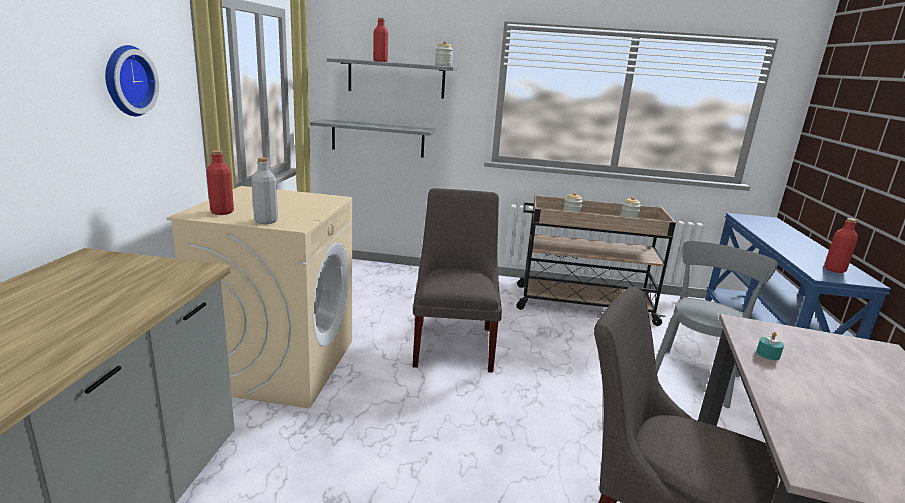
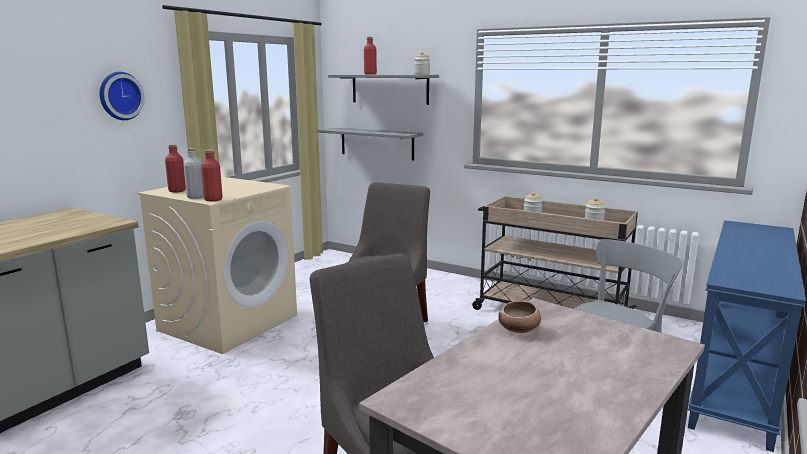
camera: 25 degrees right, 5 degrees down
turquoise candle [756,332,784,360] -> bowl [498,301,541,333]
red bottle [824,218,858,273] -> red bottle moved to [201,150,223,201]

